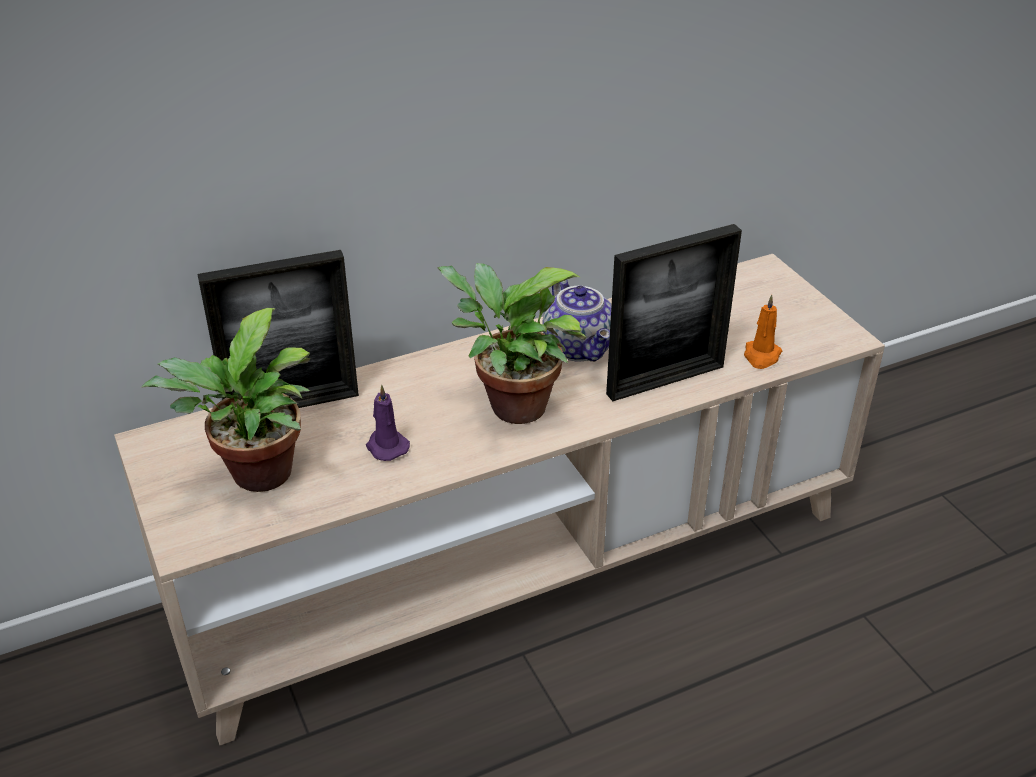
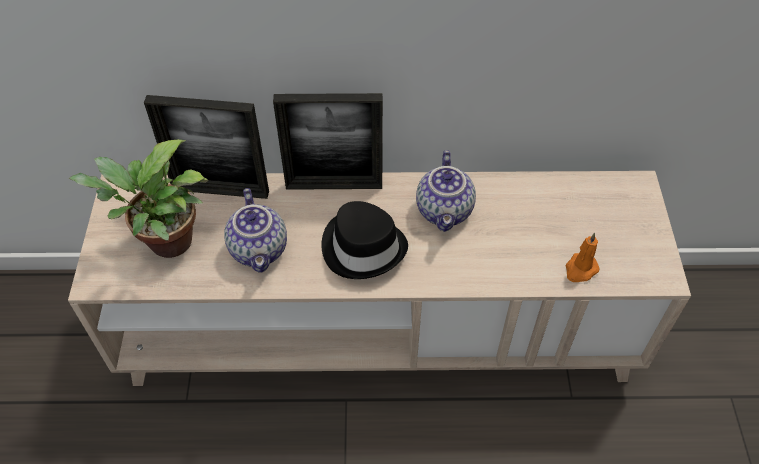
camera: 25 degrees right, 15 degrees up
purple candle [366,385,410,461] -> teapot [224,188,287,273]
potted plant [437,263,586,424] -> black hat [321,201,408,279]
picture frame [606,224,742,401] -> picture frame moved to [273,93,383,190]

